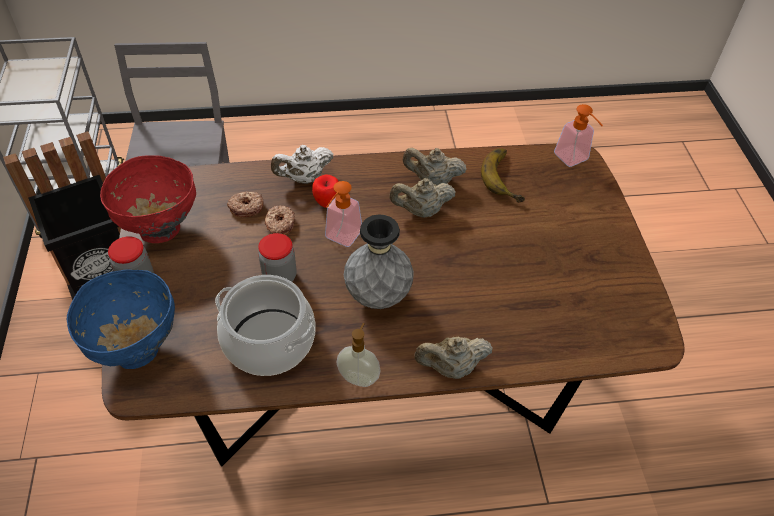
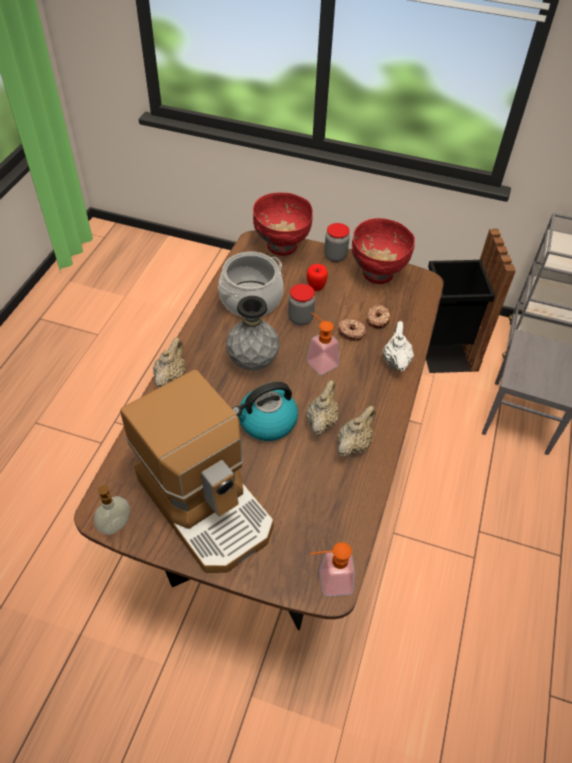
camera: 115 degrees right, 0 degrees up
blue bowl [67,269,175,369] -> red bowl [253,193,313,256]
apple [312,175,339,208] -> apple moved to [307,264,328,291]
soap dispenser [336,323,381,387] -> soap dispenser moved to [94,485,130,535]
banana [481,148,525,203] -> none
none -> coffee machine [120,370,274,573]
none -> kettle [232,382,298,441]

